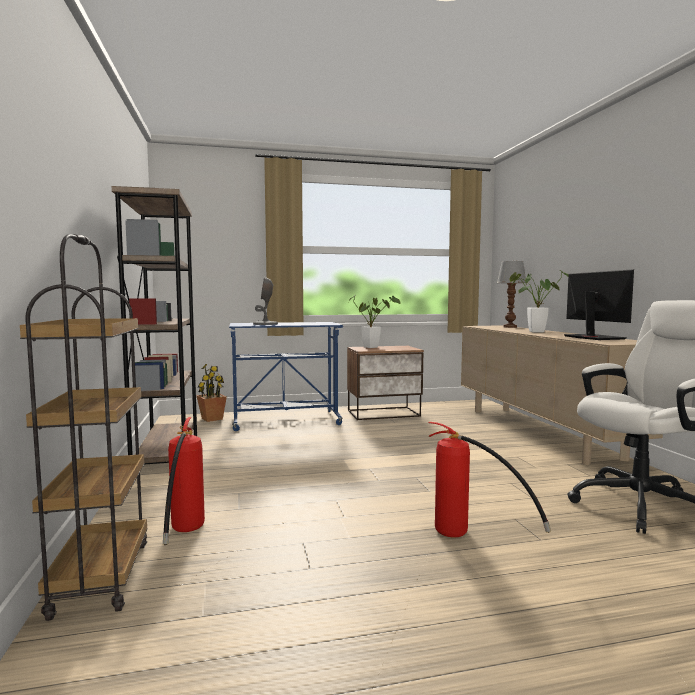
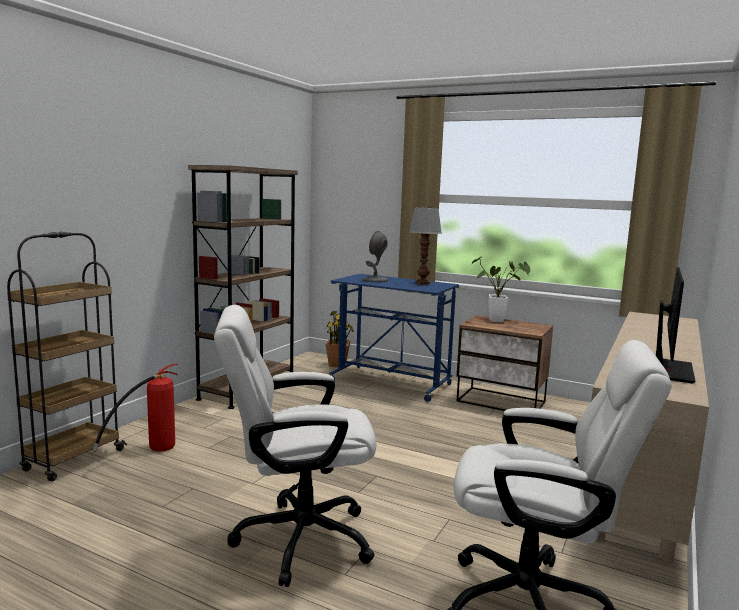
camera: 40 degrees right, 5 degrees up
fire extinguisher [428,422,551,537] -> white office chair [214,305,376,587]
table lamp [497,261,526,328] -> table lamp moved to [409,207,442,285]
potted plant [510,271,568,332] -> none

